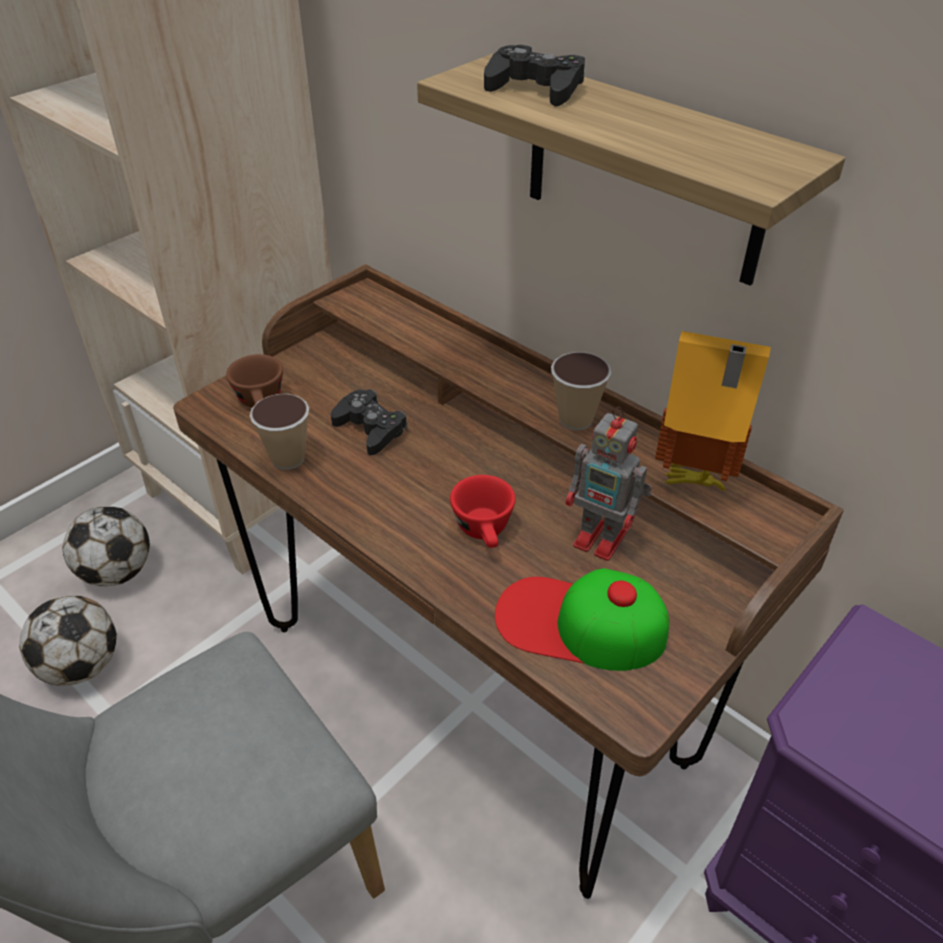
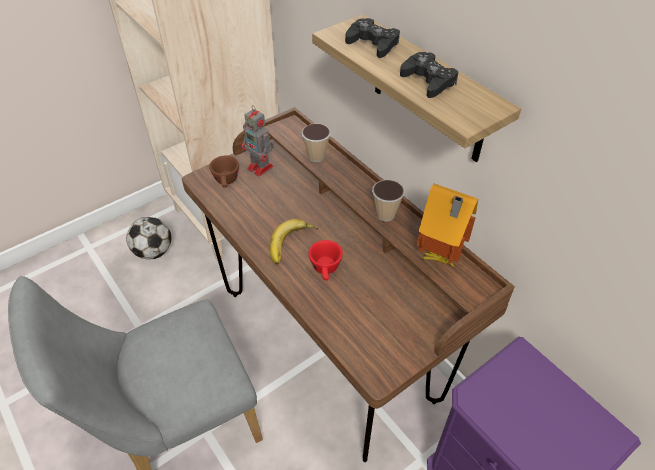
camera: 10 degrees right, 5 degrees up
football [19,596,117,686] -> none
cup [250,394,309,470] -> cup moved to [302,124,331,162]
black game controller [331,389,408,455] -> black game controller moved to [400,52,458,98]
cap [495,568,669,671] -> none
toy robot [566,407,652,561] -> toy robot moved to [241,105,274,176]
none -> banana [270,219,318,265]

